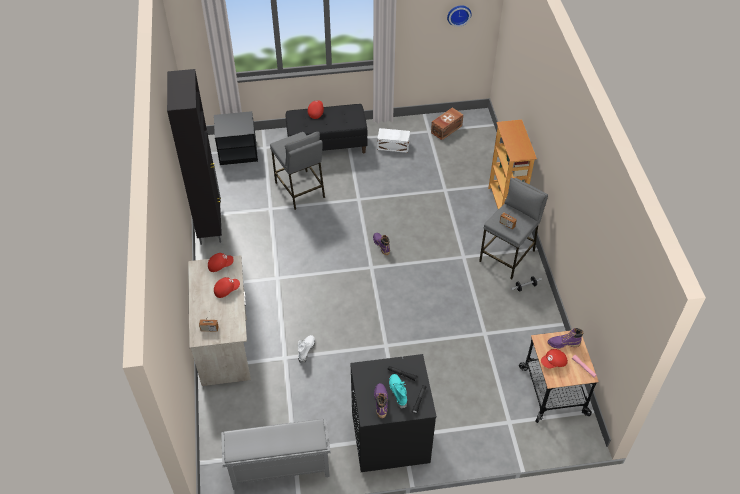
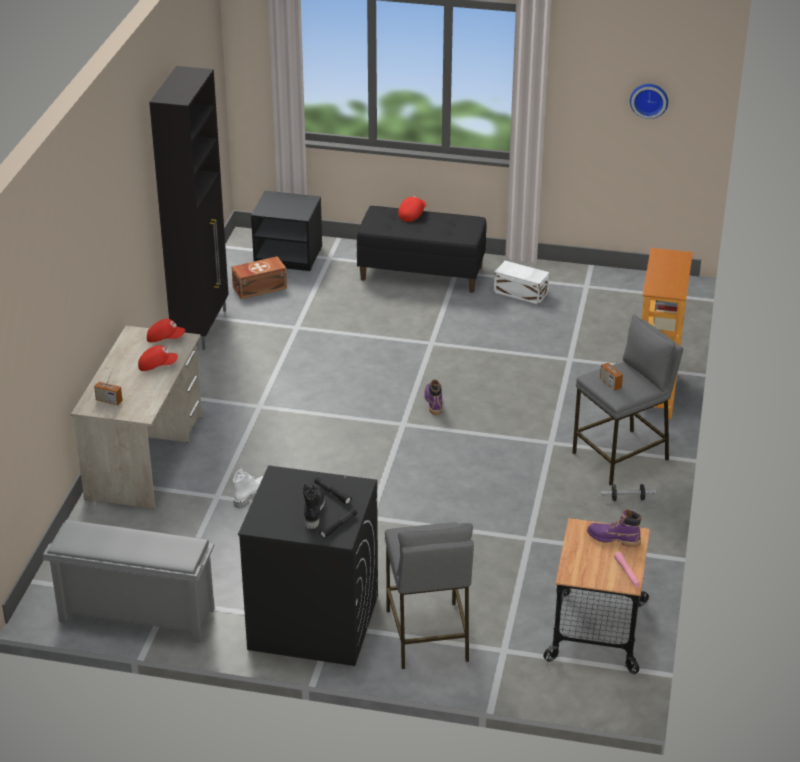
camera: 20 degrees right, 15 degrees down
grey stool [270,132,325,210] -> grey stool moved to [385,522,474,669]
purple boot [374,383,388,418] -> none
turquoise boot [389,374,407,408] -> black boot [303,483,325,529]
brown storage box [431,108,463,140] -> brown storage box moved to [232,256,287,299]
red cap [541,349,568,369] -> none

